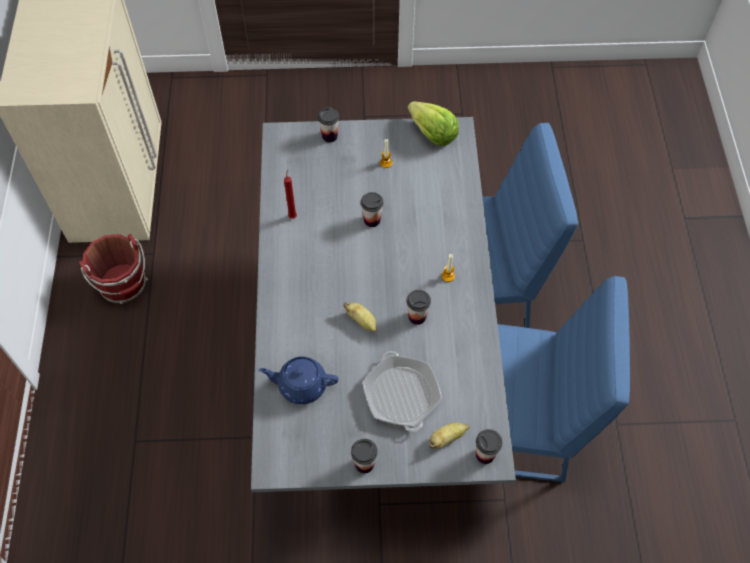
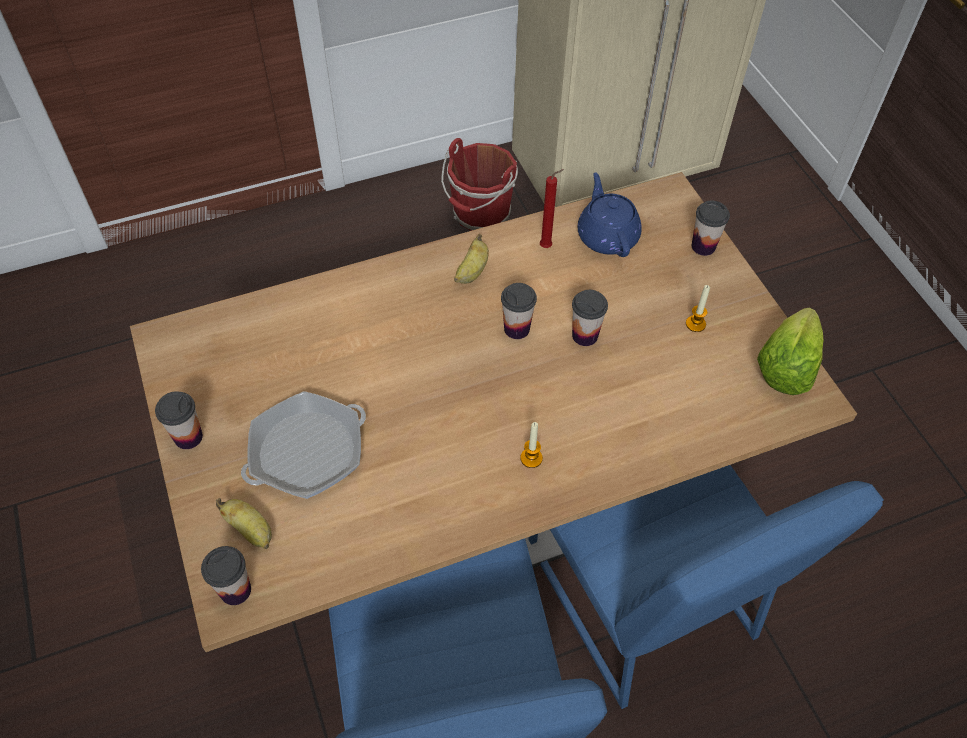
camera: 70 degrees right, 5 degrees down
grey dining table [251,117,516,492] -> brown dining table [130,172,857,652]
blue teapot [259,357,338,404] -> blue teapot moved to [577,172,642,257]
banana [344,302,377,332] -> banana moved to [454,234,489,284]
cup [407,290,431,325] -> cup moved to [501,283,537,339]

